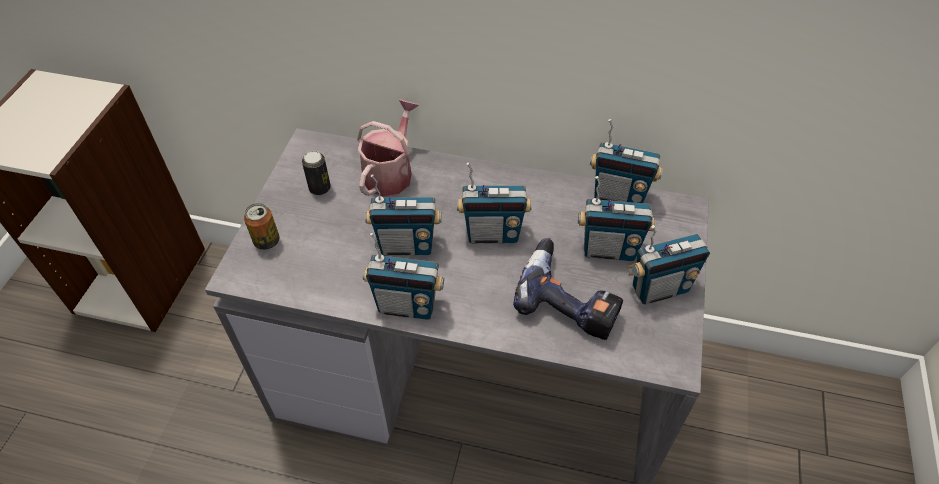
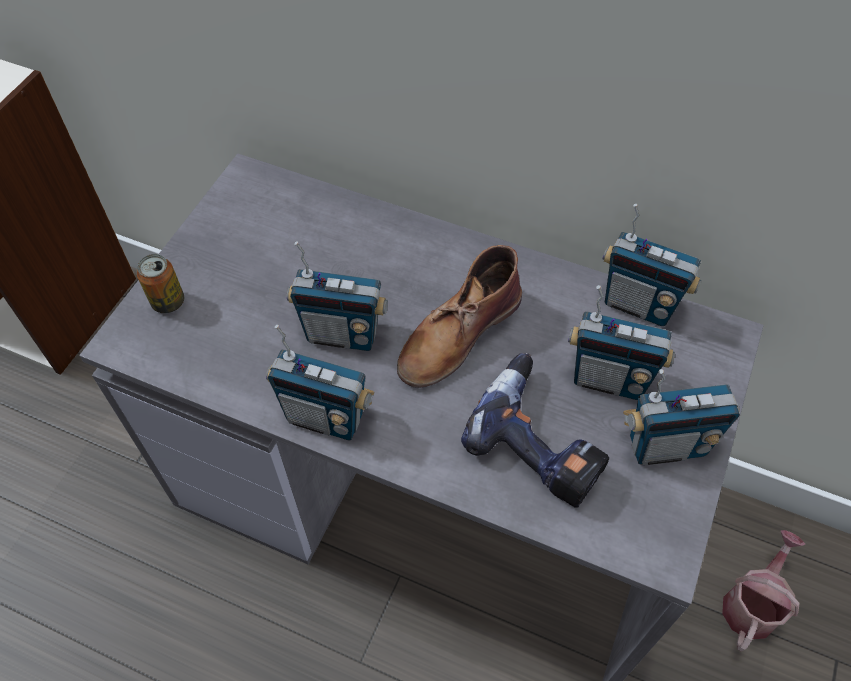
camera: 10 degrees right, 5 degrees up
can [302,151,331,195] -> none
watering can [357,99,419,197] -> watering can moved to [722,530,805,652]
radio [457,162,532,243] -> brown boot [397,245,522,388]

